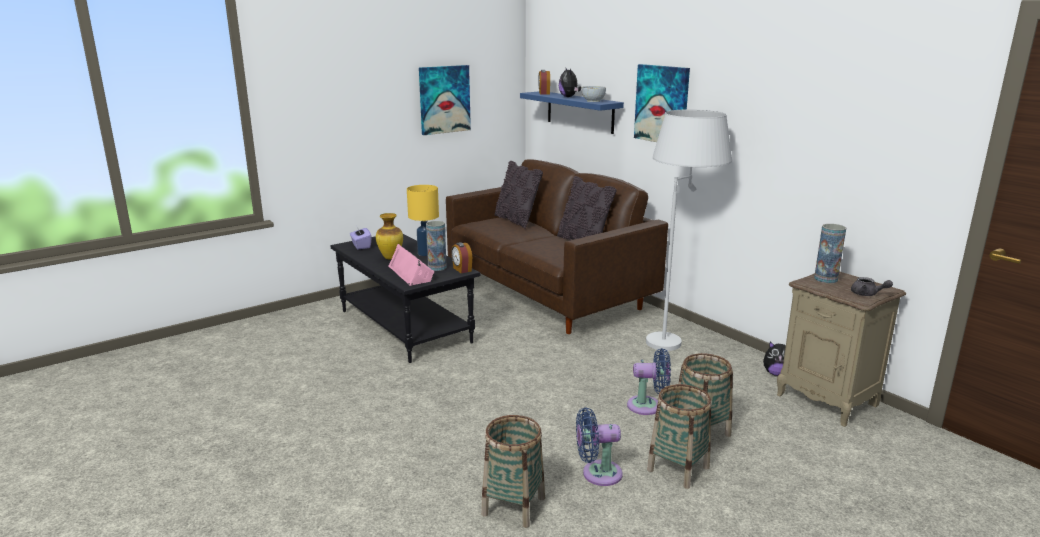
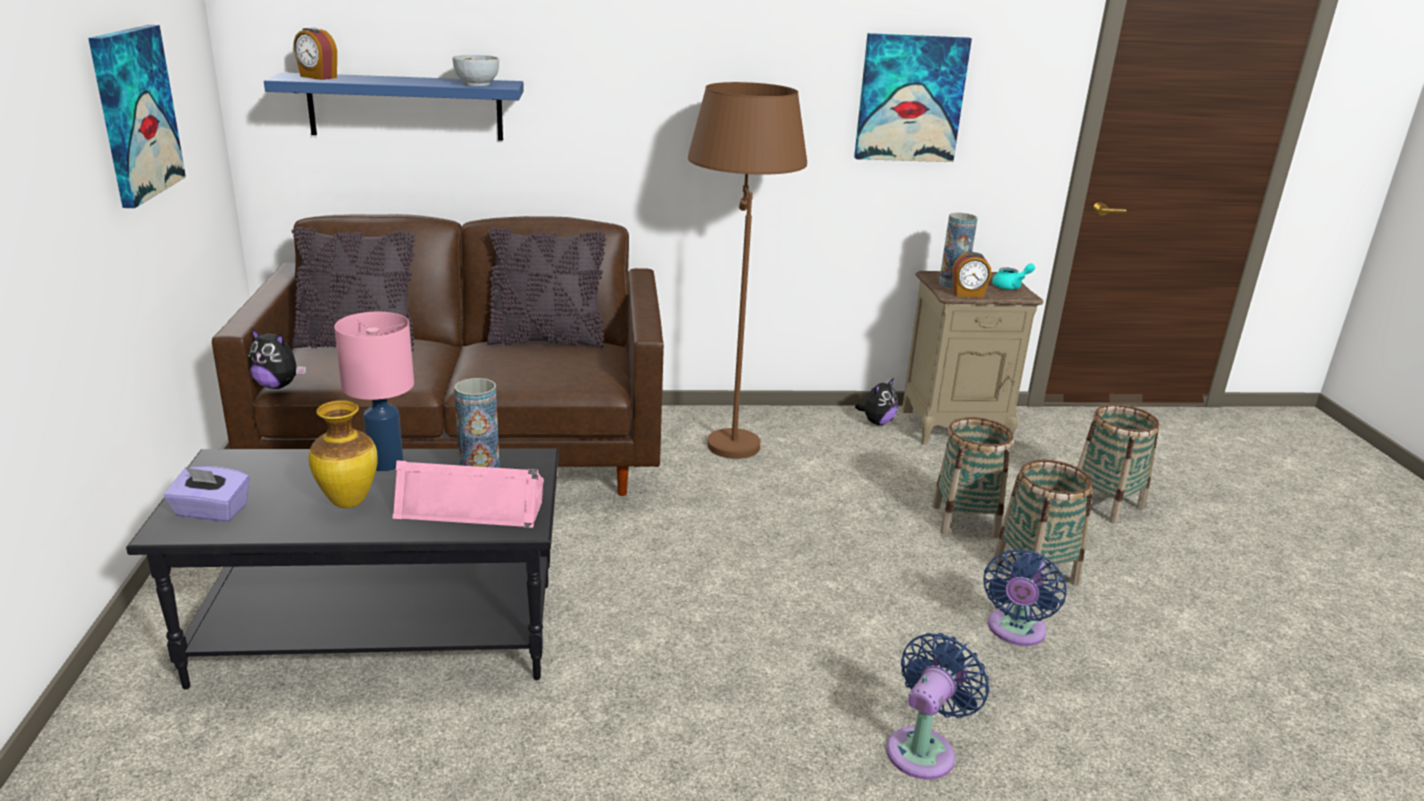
camera: 60 degrees left, 5 degrees up
yellow table lamp [407,185,439,256] -> pink table lamp [334,312,414,471]
alarm clock [451,242,472,273] -> alarm clock moved to [952,252,991,298]
basket [481,415,545,528] -> basket moved to [1077,404,1160,524]
plush toy [559,68,581,97] -> plush toy moved to [248,328,306,389]
blue fan [627,348,671,415] -> blue fan moved to [886,633,990,780]
picture [634,64,690,142] -> picture moved to [854,33,972,162]
white floor lamp [646,109,732,351] -> brown floor lamp [688,82,807,459]
grey teapot [851,277,893,296] -> turquoise teapot [992,263,1035,290]

